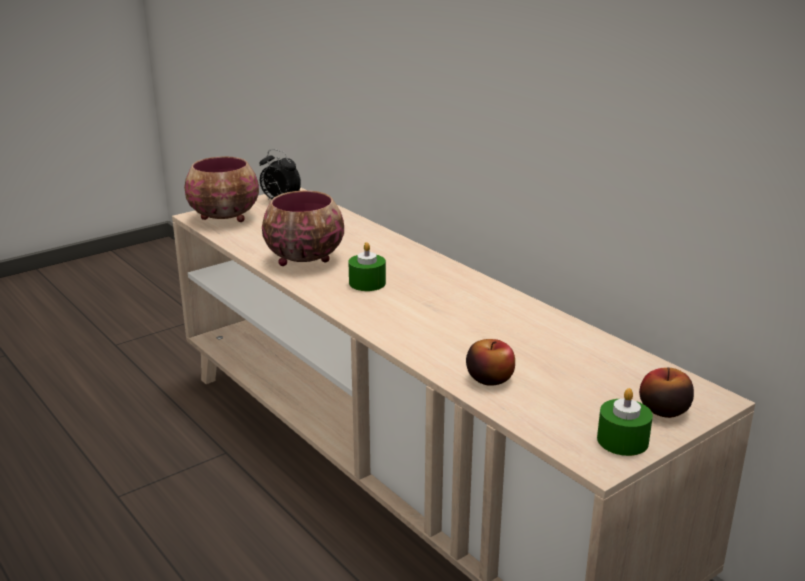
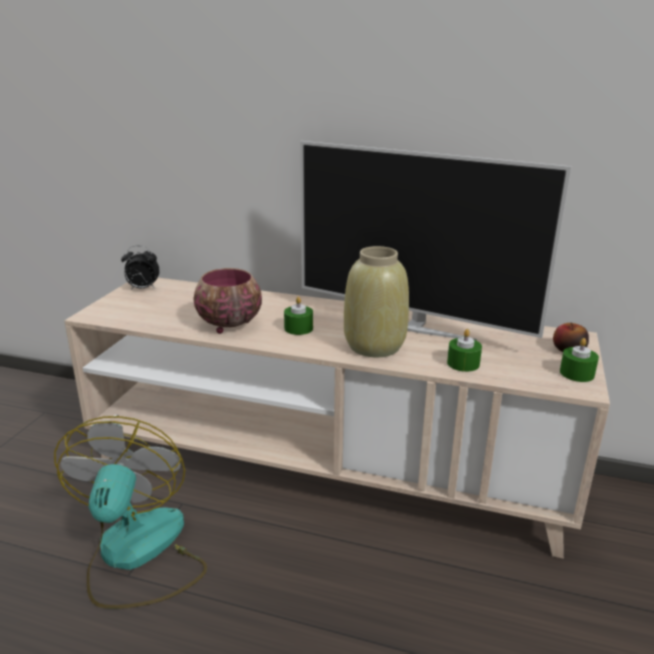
camera: 35 degrees left, 0 degrees up
bowl [184,156,259,222] -> none
apple [466,339,515,386] -> green candle [447,329,482,372]
none -> fan [54,416,207,609]
none -> television [300,141,572,341]
none -> beige vase [344,246,409,357]

